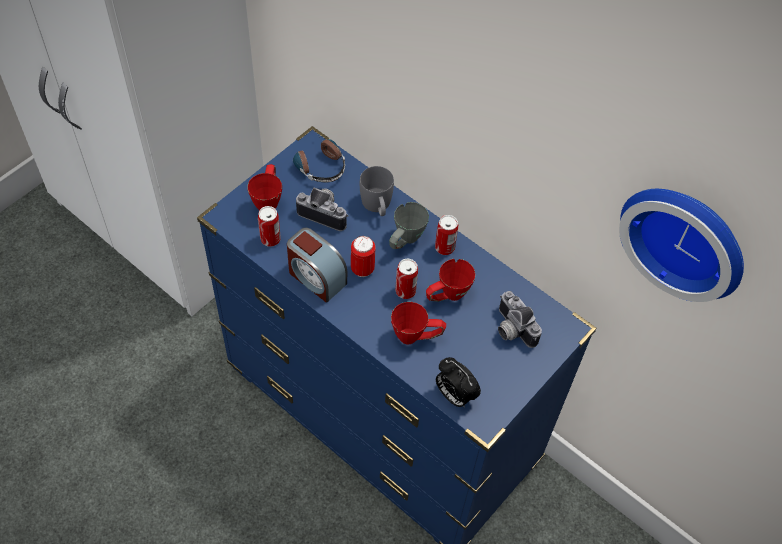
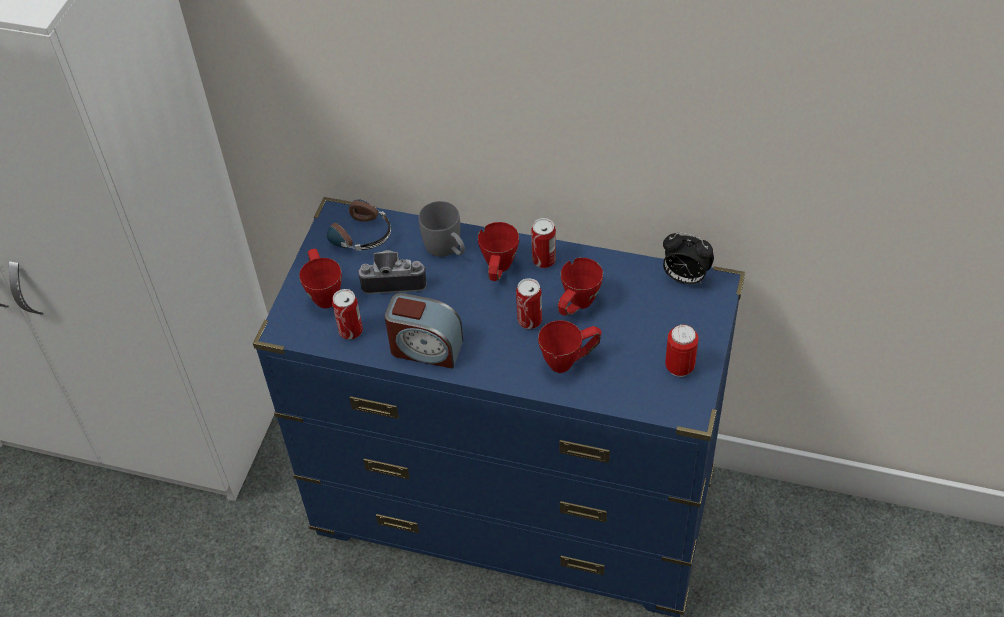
camera: 20 degrees left, 5 degrees down
can [351,236,375,277] -> can moved to [665,324,698,377]
grey mug [389,202,429,249] -> red mug [478,222,519,281]
alarm clock [436,357,481,408] -> alarm clock moved to [663,233,714,284]
camera [498,291,542,348] -> none
wall clock [619,189,744,302] -> none

